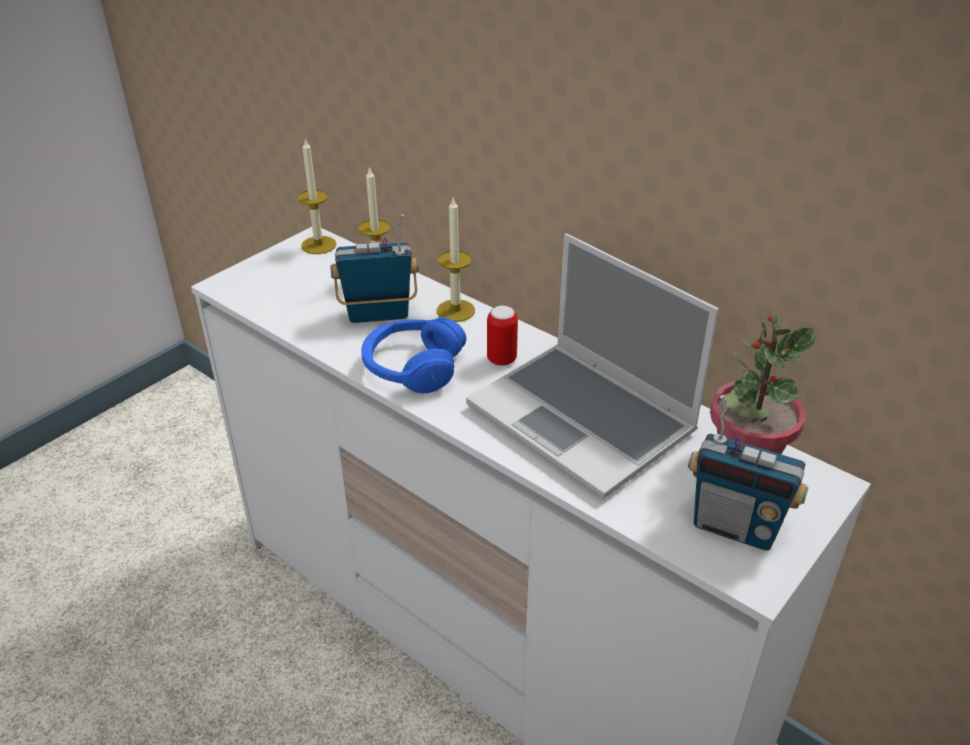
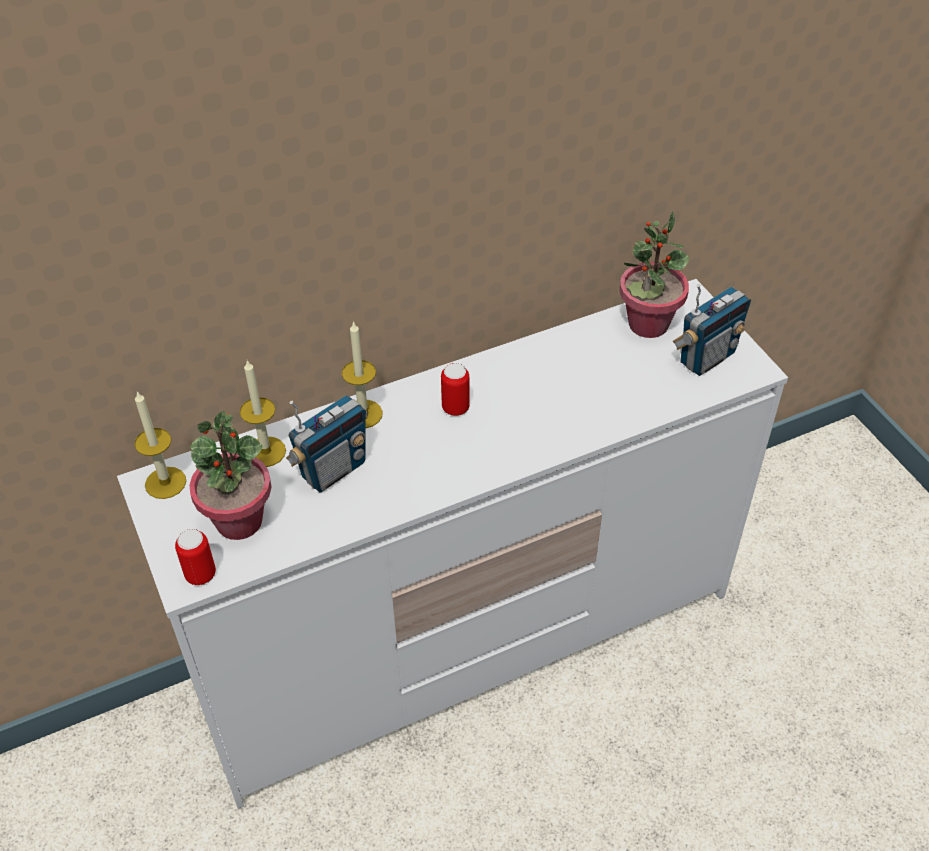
camera: 65 degrees left, 10 degrees up
radio [330,214,419,323] -> radio turned 150 degrees counterclockwise [286,395,368,493]
blue headphones [361,317,466,393] -> none
laptop [466,233,719,499] -> none
none -> can [175,529,216,586]
none -> potted plant [189,411,271,540]

